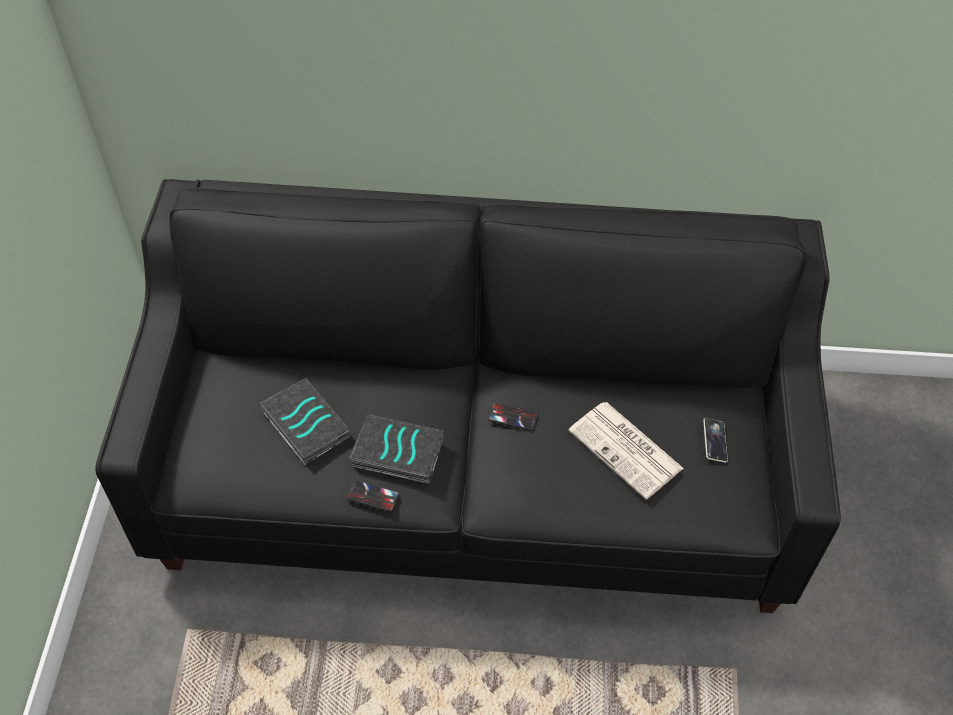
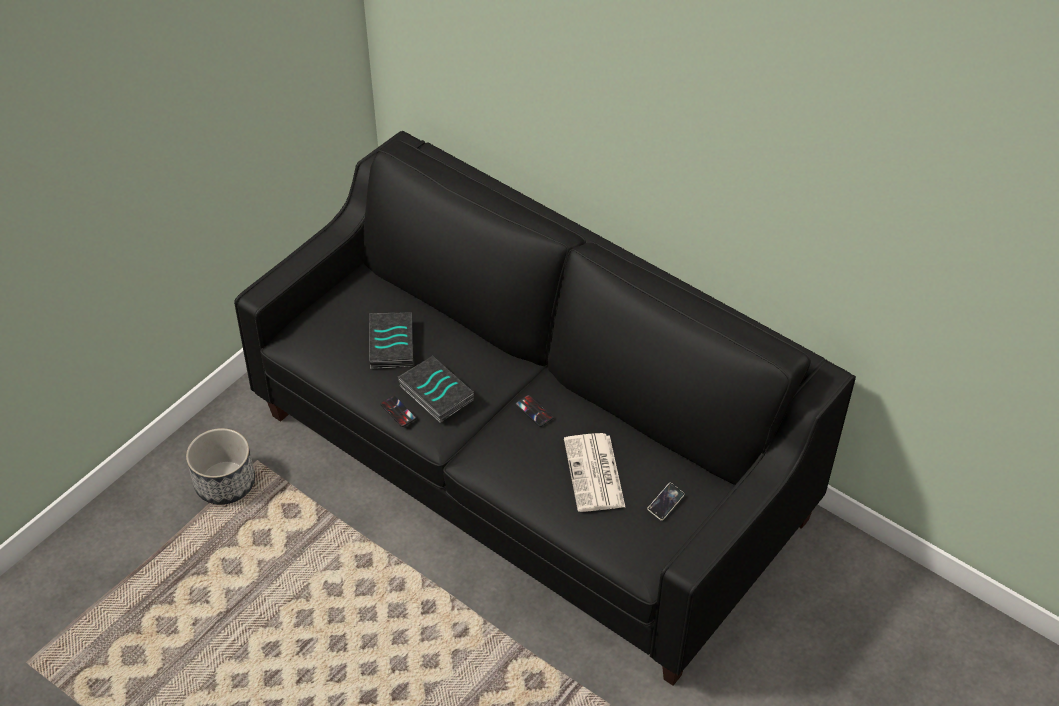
camera: 35 degrees right, 5 degrees down
none -> planter [186,428,255,505]

